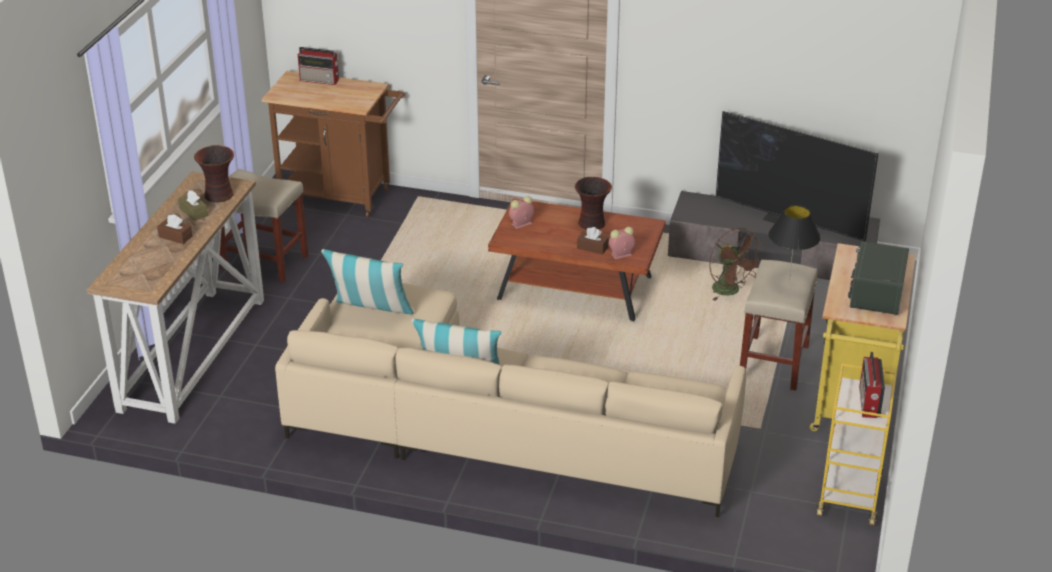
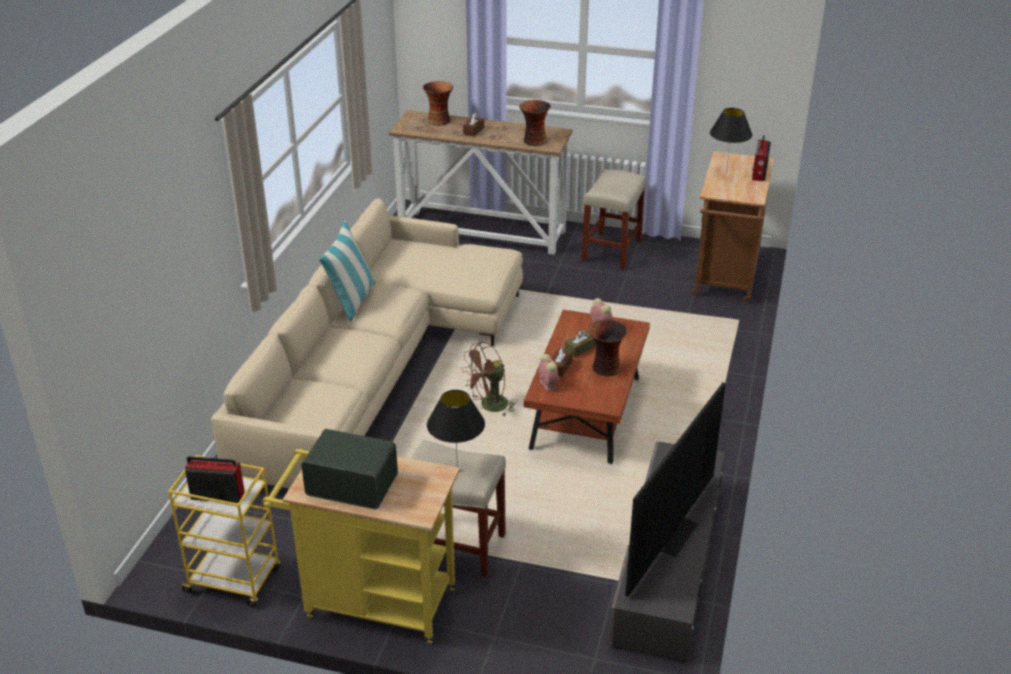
camera: 90 degrees right, 0 degrees up
brown tissue box [178,190,208,221] -> brown tissue box moved to [564,330,595,358]
pillow [321,249,414,314] -> none
brown fan [709,228,763,301] -> brown fan moved to [461,342,517,416]
none -> vase [423,81,453,126]
none -> black table lamp [710,108,752,174]

